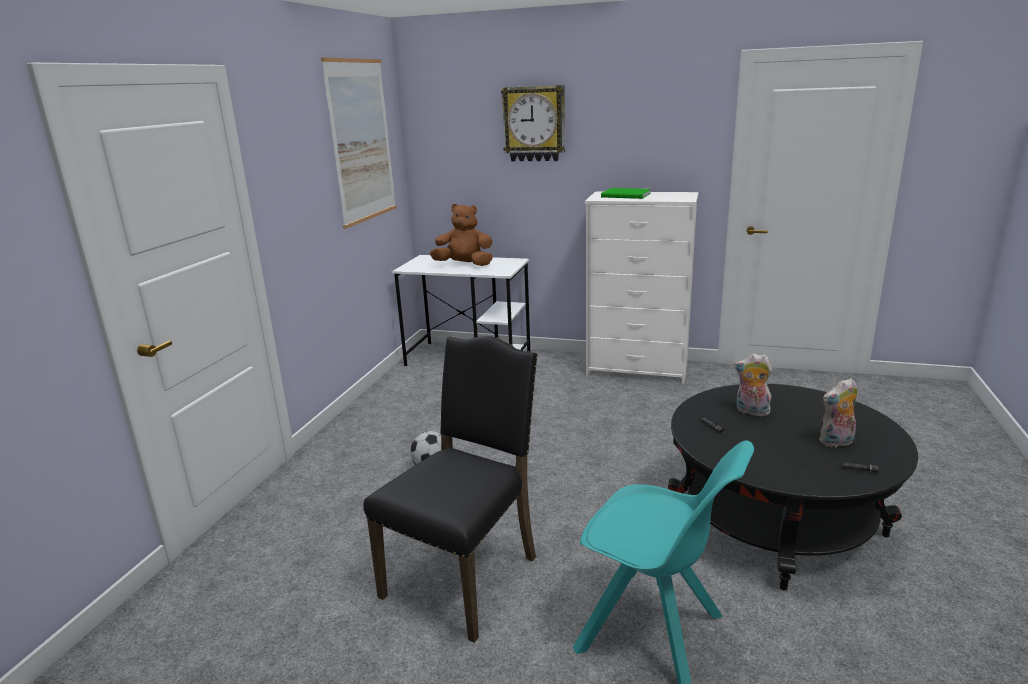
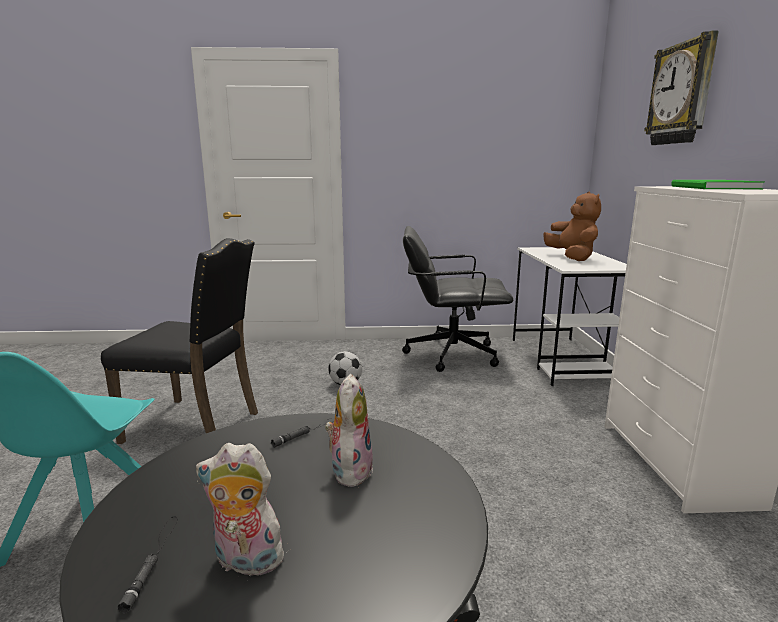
camera: 70 degrees right, 5 degrees down
picture [321,57,397,229] -> none
plush toy [819,378,857,448] -> plush toy turned 45 degrees counterclockwise [196,443,287,581]
none -> black office chair [402,226,513,372]

